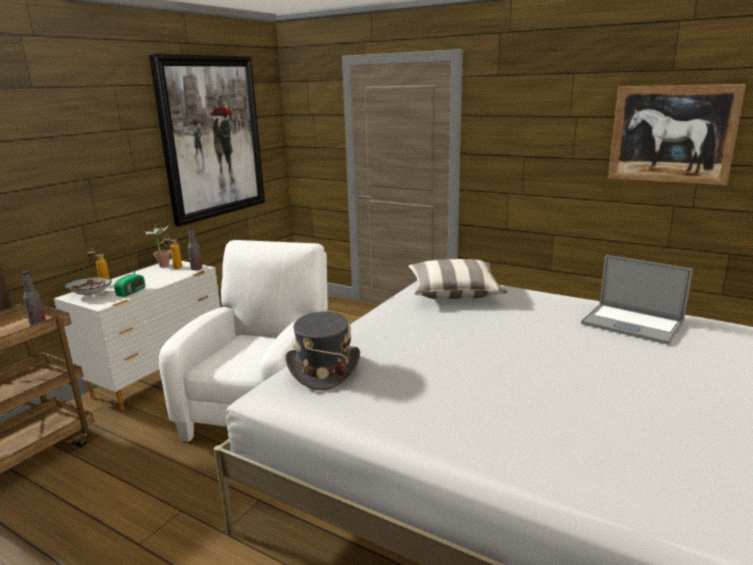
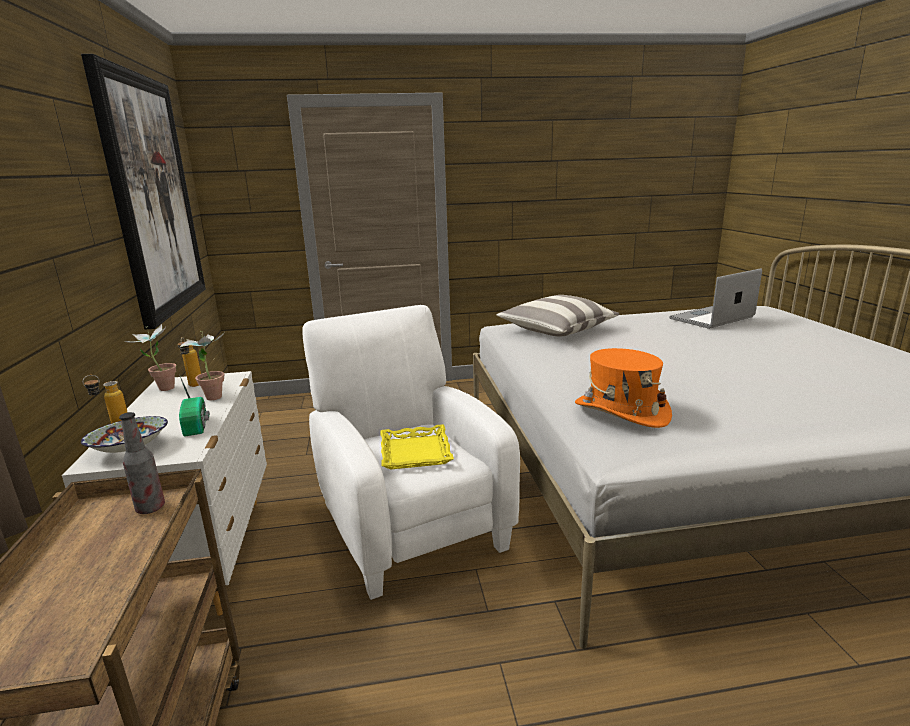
camera: 40 degrees left, 0 degrees up
bottle [188,227,202,270] -> none
grey hat [285,312,360,390] -> orange hat [575,348,672,428]
laptop [581,255,693,345] -> laptop turned 150 degrees clockwise [669,268,762,329]
picture [608,84,746,186] -> none
none -> potted plant [180,331,224,400]
none -> yellow tray [380,424,454,469]

